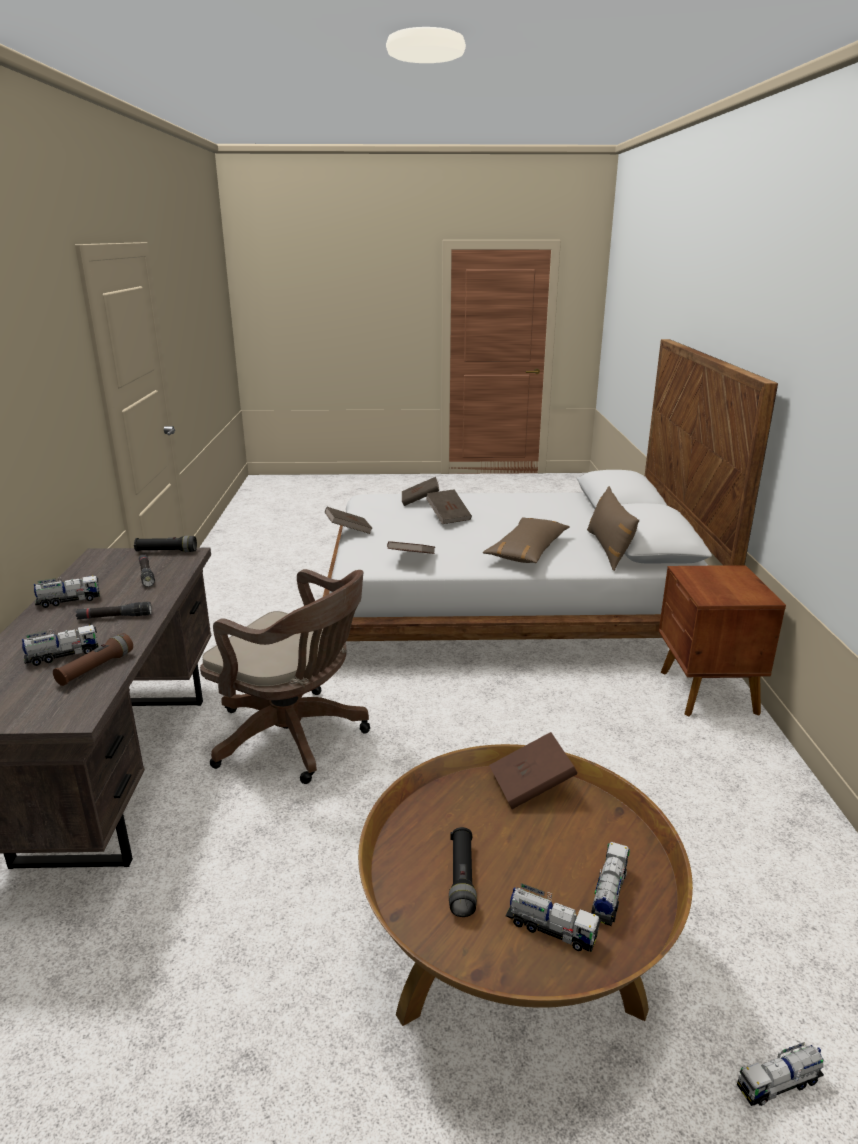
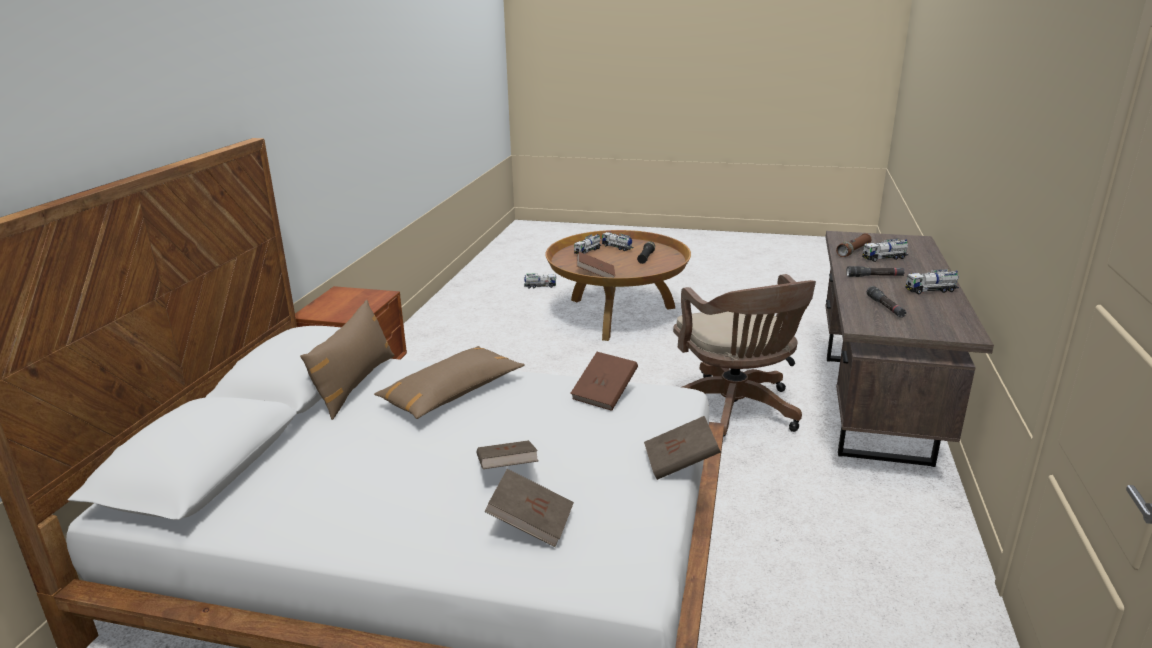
camera: 165 degrees left, 0 degrees up
black flashlight [134,536,197,552] -> none
brown office chair [200,569,370,784] -> brown office chair turned 150 degrees counterclockwise [673,274,816,437]

